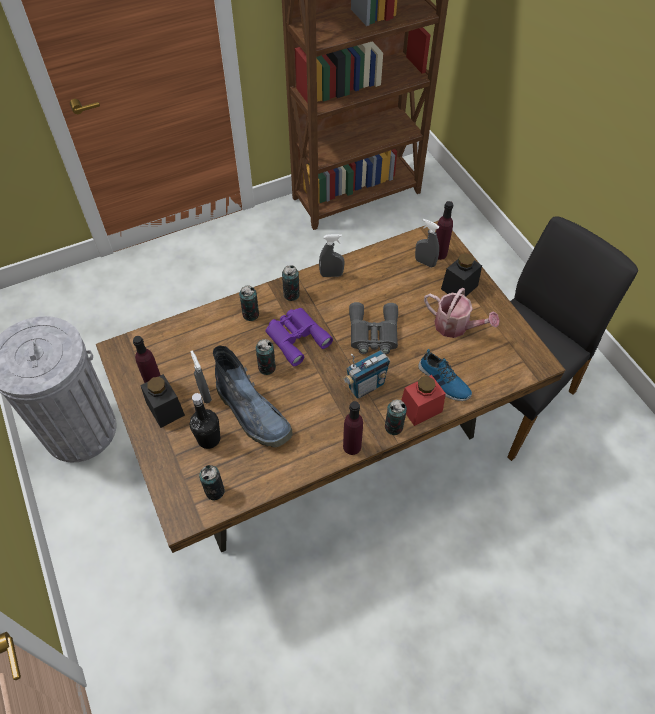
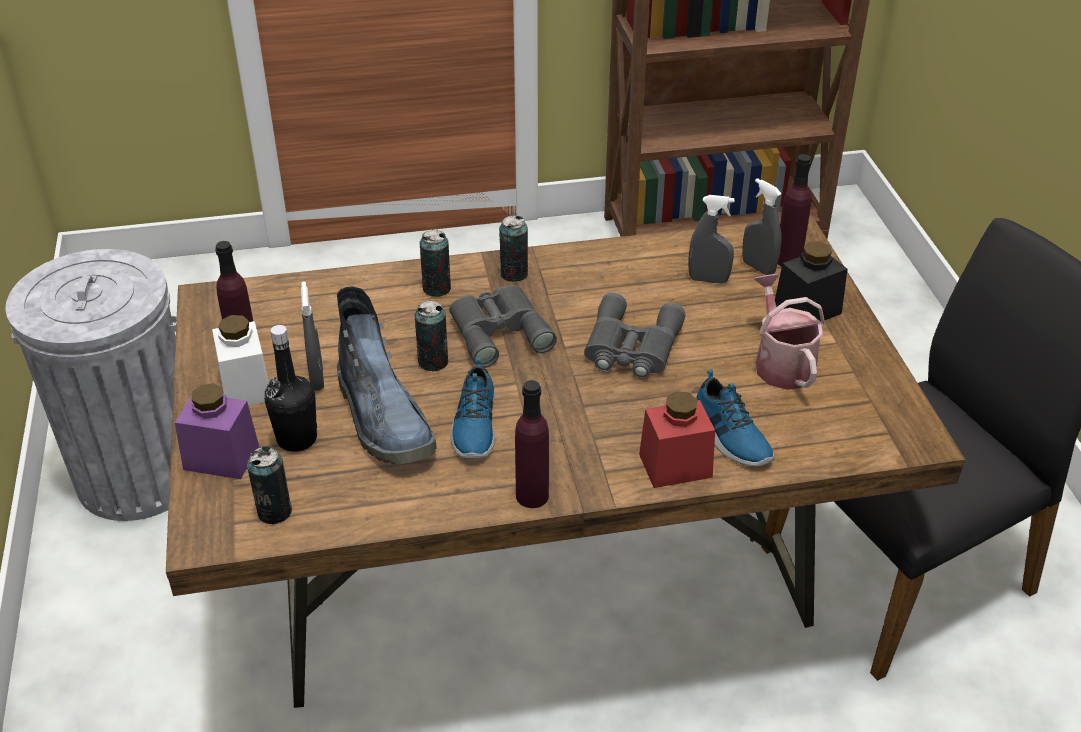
camera: 15 degrees right, 15 degrees down
black jar [140,374,185,428] -> white jar [212,315,269,406]
purple binoculars [265,308,333,366] -> grey binoculars [449,286,557,368]
grey spray bottle [319,234,345,277] -> grey spray bottle moved to [688,195,735,284]
radio [343,350,390,398] -> none
can [385,400,407,435] -> none
watering can [424,288,500,338] -> watering can turned 150 degrees counterclockwise [754,274,825,390]
none -> purple jar [175,383,259,479]
none -> shoe [450,357,496,459]

